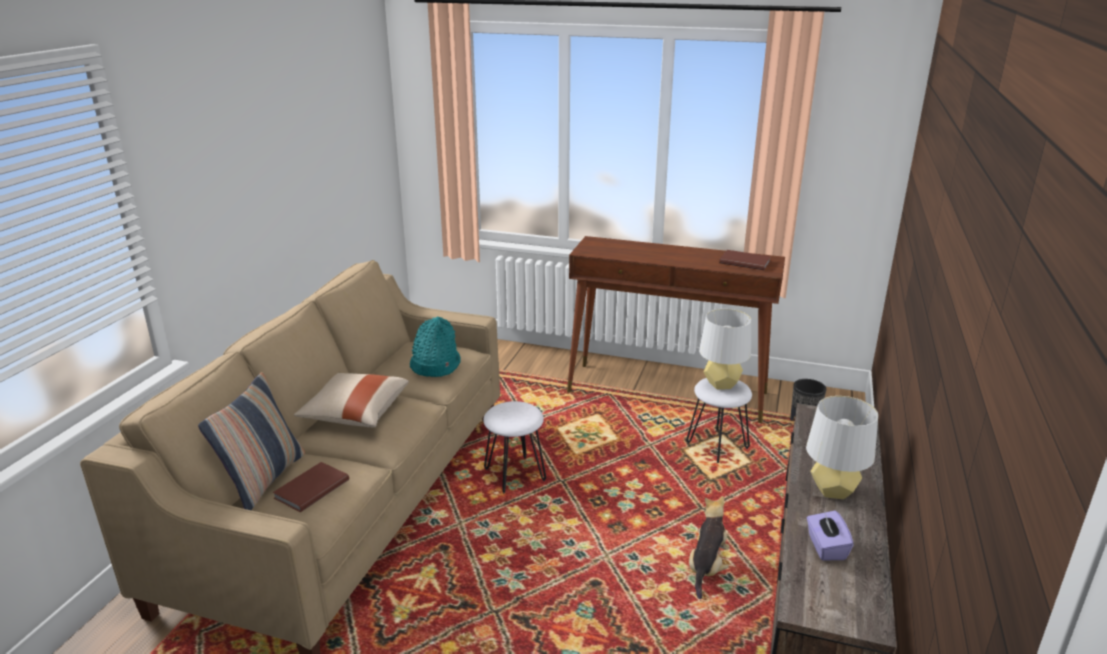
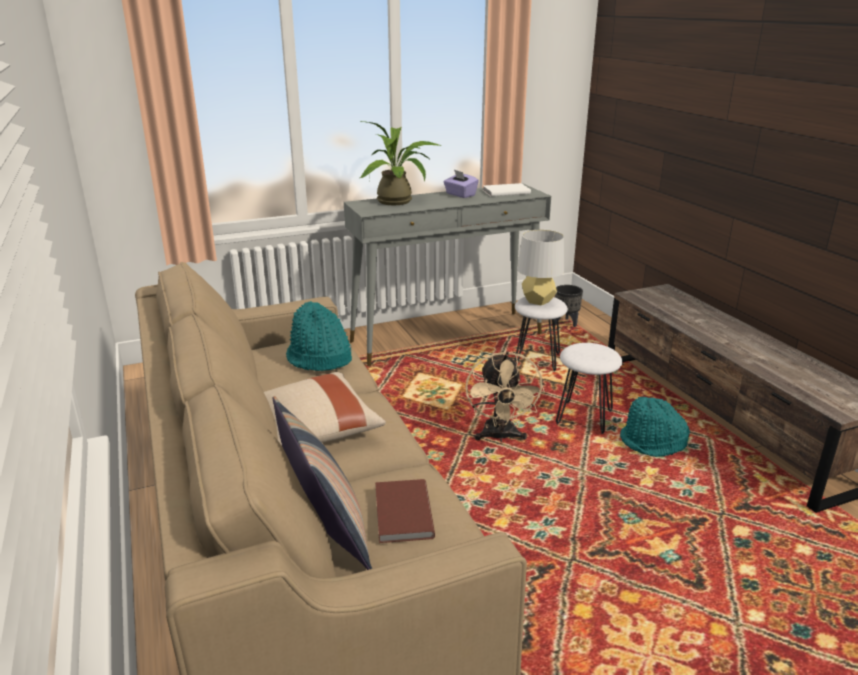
camera: 40 degrees left, 0 degrees up
white stool [483,401,546,493] -> white stool moved to [556,343,622,434]
brown console table [567,236,785,423] -> grey console table [344,184,551,366]
plush toy [689,496,730,599] -> turquoise hat [620,397,690,457]
brown book [719,250,771,270] -> white book [483,183,531,197]
grey table lamp [806,396,878,499] -> none
purple tissue box [807,511,854,561] -> purple tissue box moved to [444,170,479,198]
none -> potted plant [360,121,441,205]
none -> beige fan [466,351,545,442]

